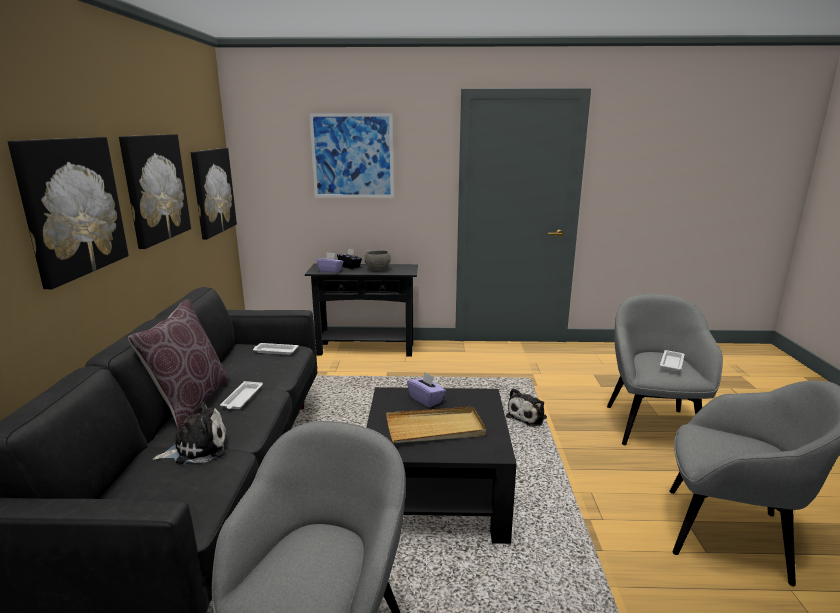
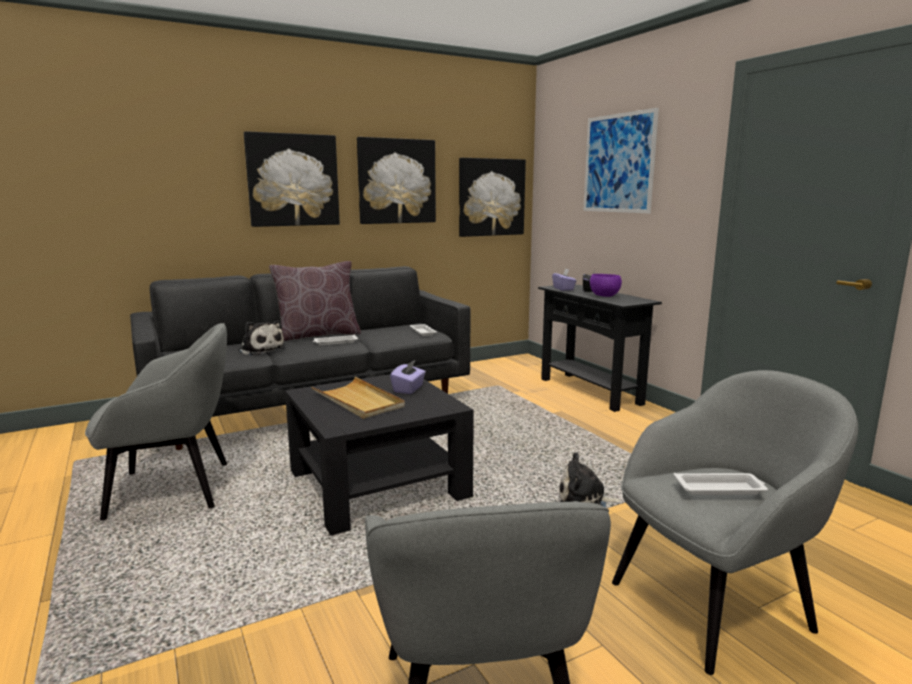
camera: 60 degrees right, 5 degrees down
grey bowl [365,250,391,270] -> purple bowl [590,274,622,297]

